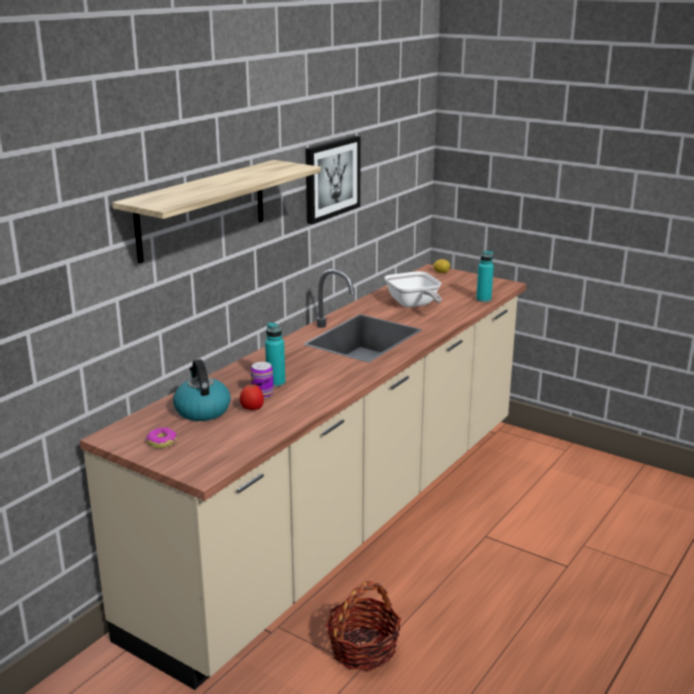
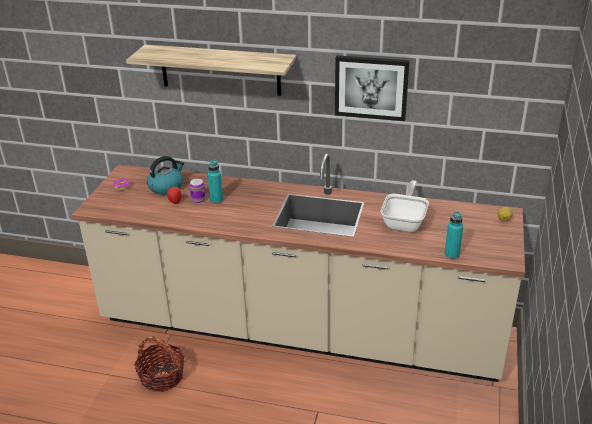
camera: 70 degrees right, 10 degrees up
frying pan [384,271,442,308] -> frying pan turned 150 degrees clockwise [381,180,429,232]

